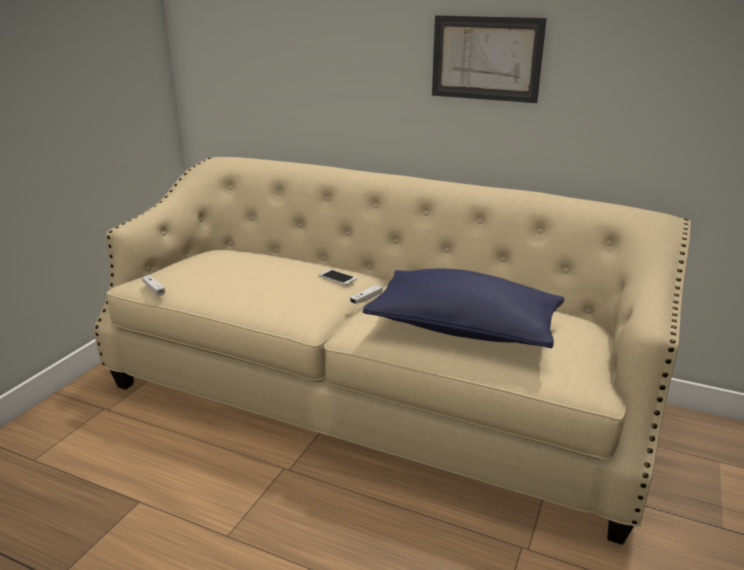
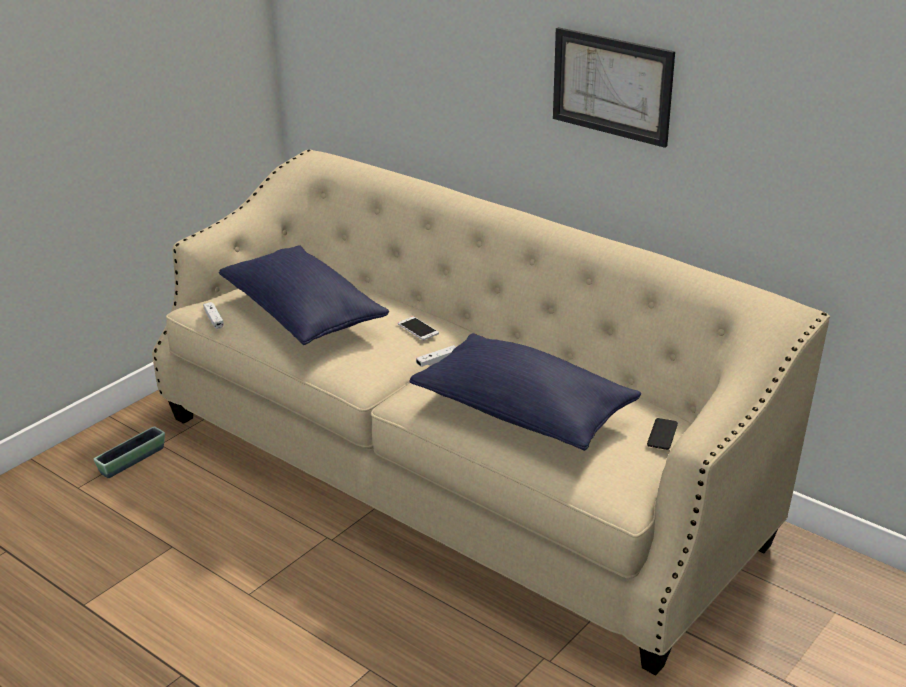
camera: 15 degrees right, 5 degrees up
none -> planter [94,427,165,478]
none -> blue pillow [219,245,389,345]
none -> phone [647,418,678,450]

